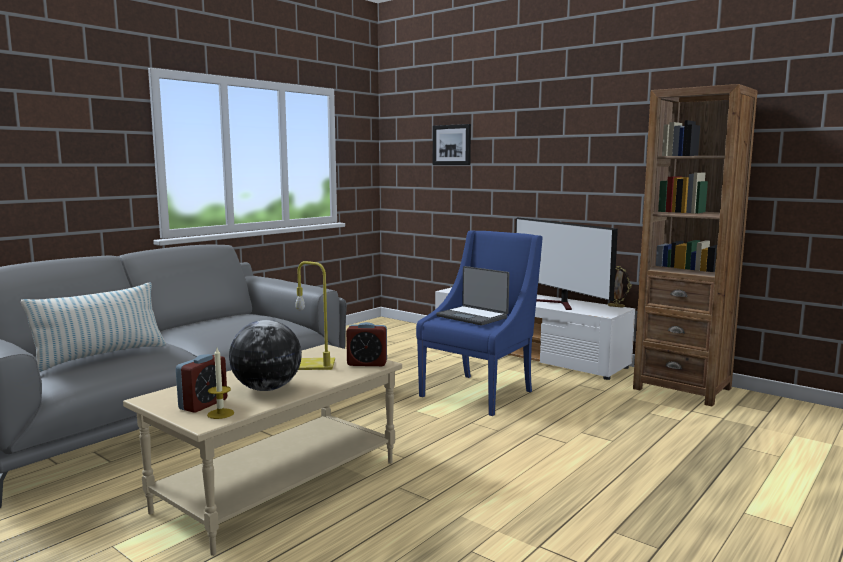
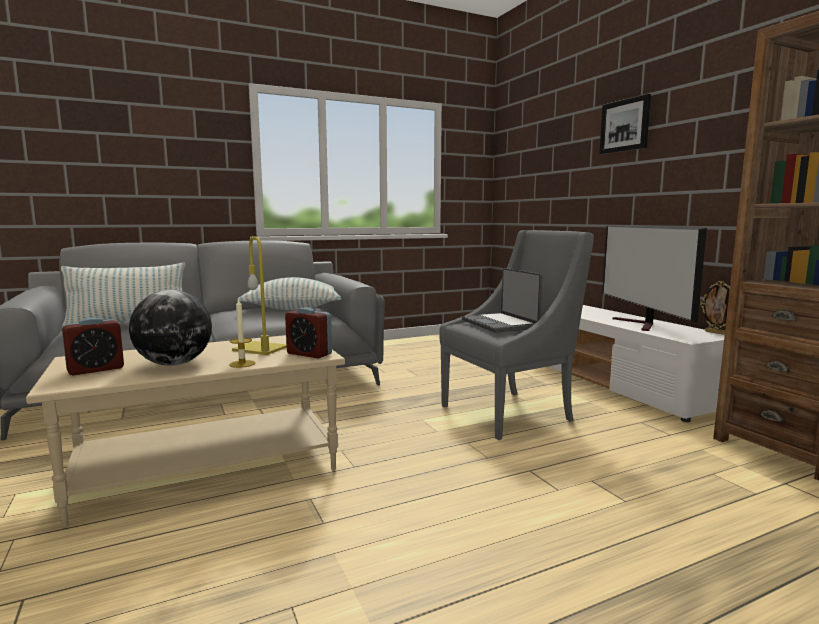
camera: 25 degrees right, 0 degrees up
candle [207,348,234,419] -> candle moved to [229,298,255,368]
blue armchair [416,230,542,416] -> grey armchair [439,230,594,440]
picture [433,124,471,165] -> picture moved to [599,94,651,154]
none -> pillow [237,277,341,310]

